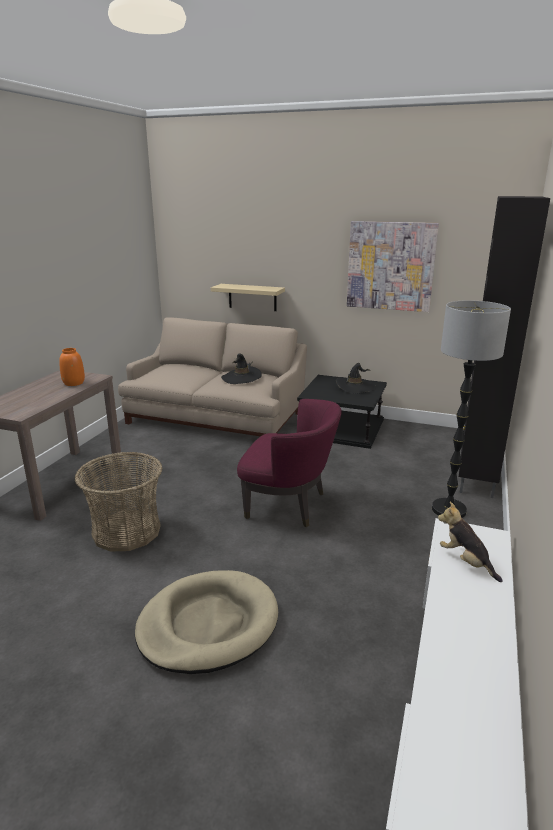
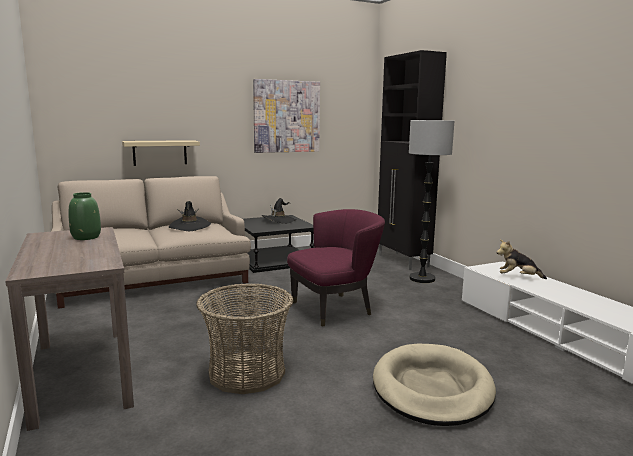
camera: 45 degrees left, 10 degrees down
orange vase [59,348,85,386] -> green vase [68,192,101,240]

